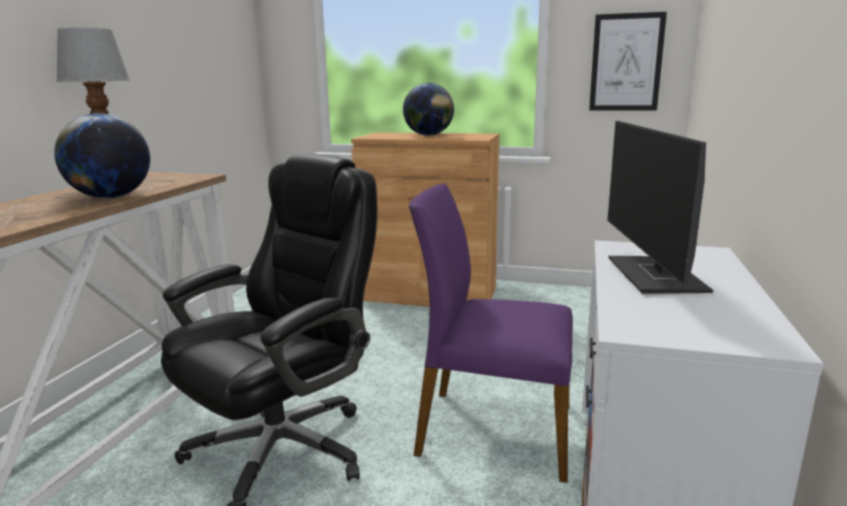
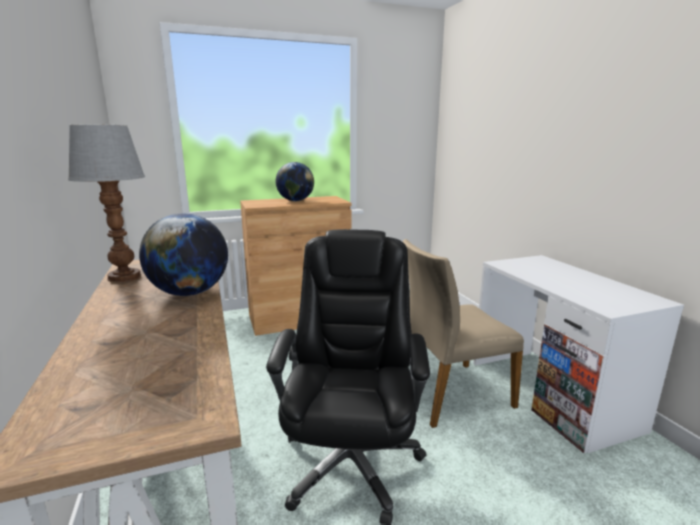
camera: 35 degrees left, 0 degrees up
purple chair [409,184,573,483] -> beige chair [403,239,524,428]
picture [589,12,667,110] -> none
monitor [607,121,714,294] -> none

